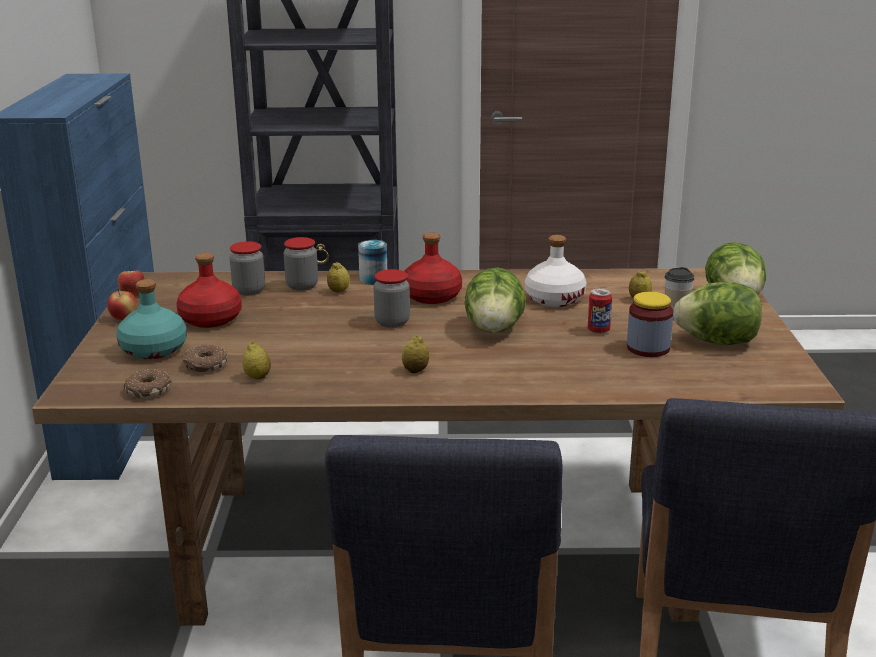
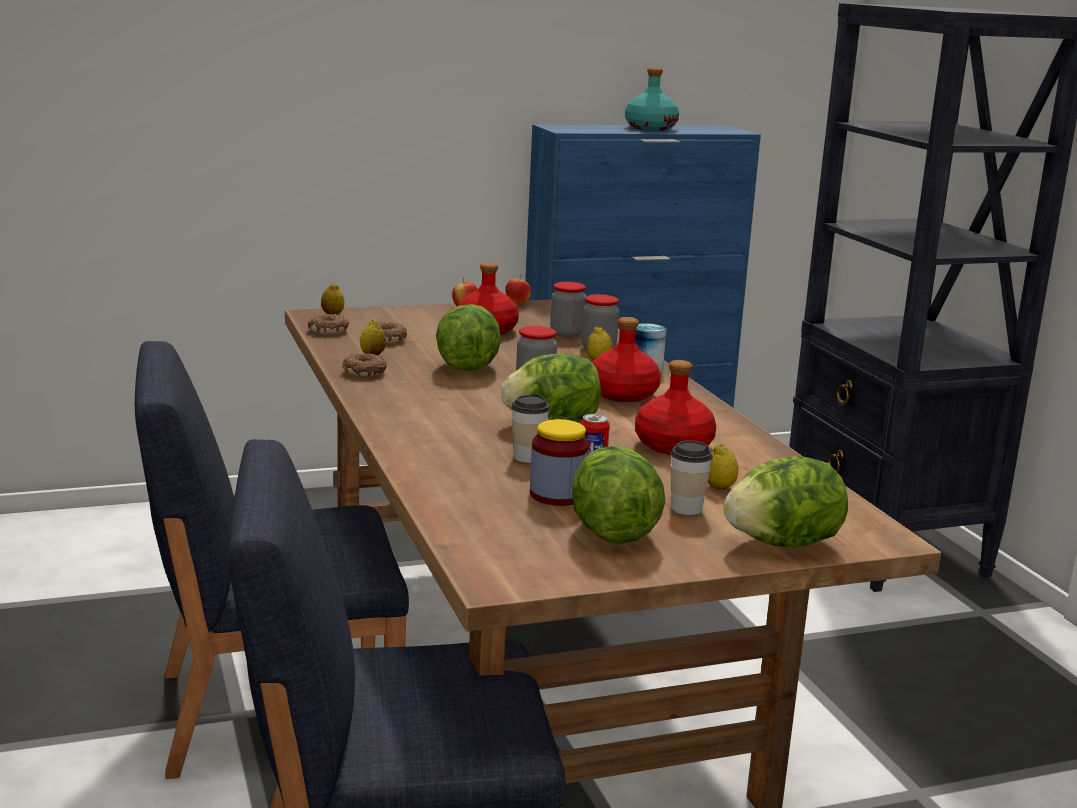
camera: 70 degrees right, 5 degrees down
turquoise bottle [116,279,187,359] -> turquoise bottle moved to [625,68,679,131]
lemon [402,335,429,373] -> lemon moved to [321,283,344,315]
white bottle [525,235,587,307] -> red bottle [635,360,717,455]
none -> donut [343,353,387,377]
none -> lettuce [436,304,501,371]
none -> cup [511,394,550,463]

